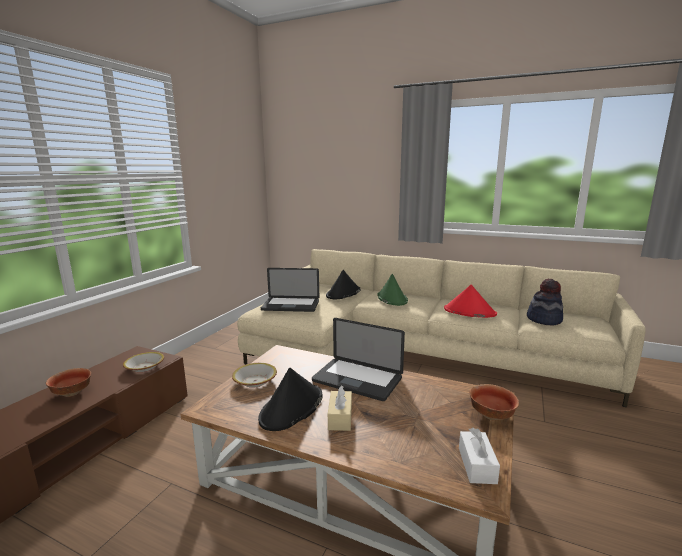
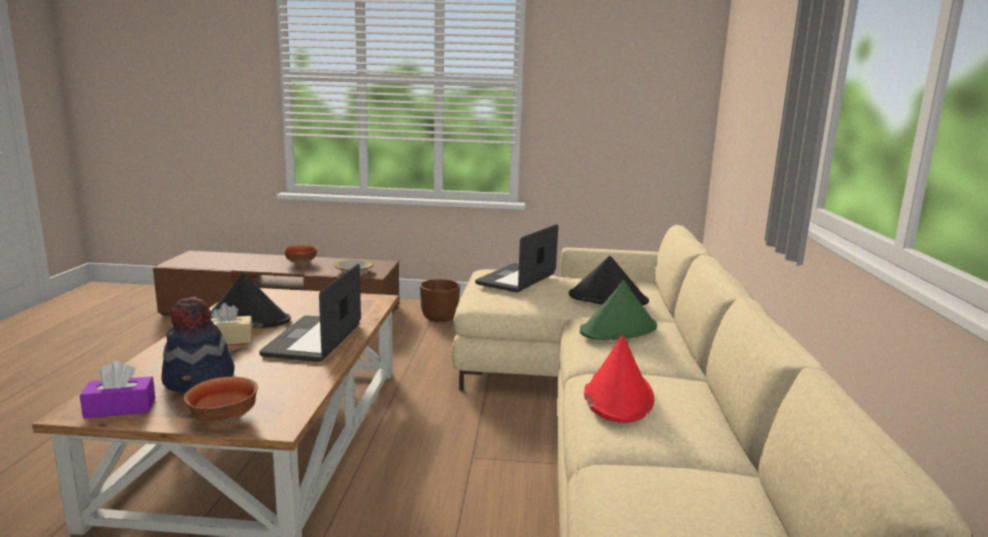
camera: 70 degrees right, 0 degrees up
bowl [232,363,277,388] -> none
laptop [261,268,319,312] -> laptop turned 45 degrees clockwise [475,224,558,292]
white tissue box [459,428,500,484] -> purple tissue box [79,361,155,419]
hat [527,279,563,325] -> hat moved to [162,296,235,392]
none -> brown planter [420,279,460,322]

